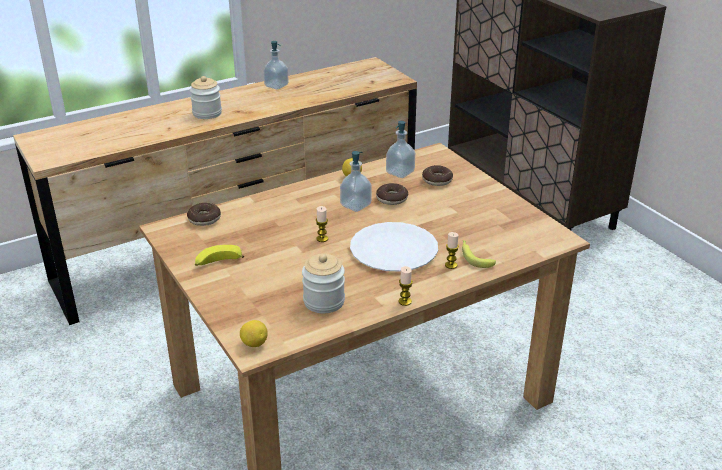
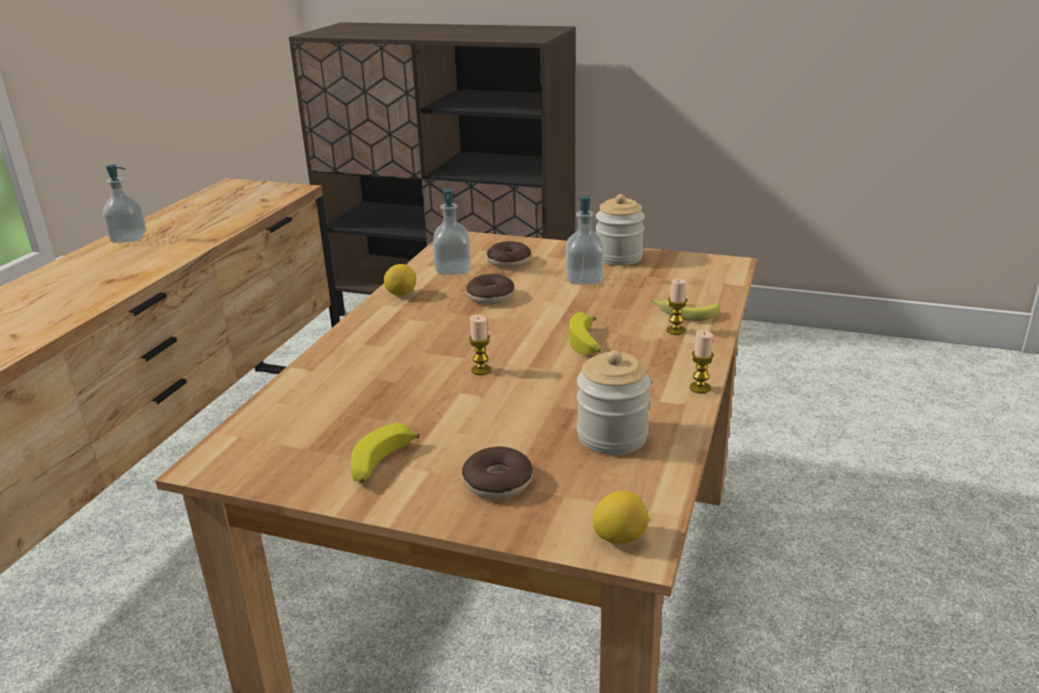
camera: 40 degrees left, 5 degrees down
donut [187,203,221,226] -> donut moved to [462,447,533,500]
jar [190,76,222,119] -> jar moved to [595,194,645,266]
soap dispenser [340,151,372,212] -> soap dispenser moved to [566,196,604,285]
white plate [350,222,438,271] -> banana [569,312,601,355]

